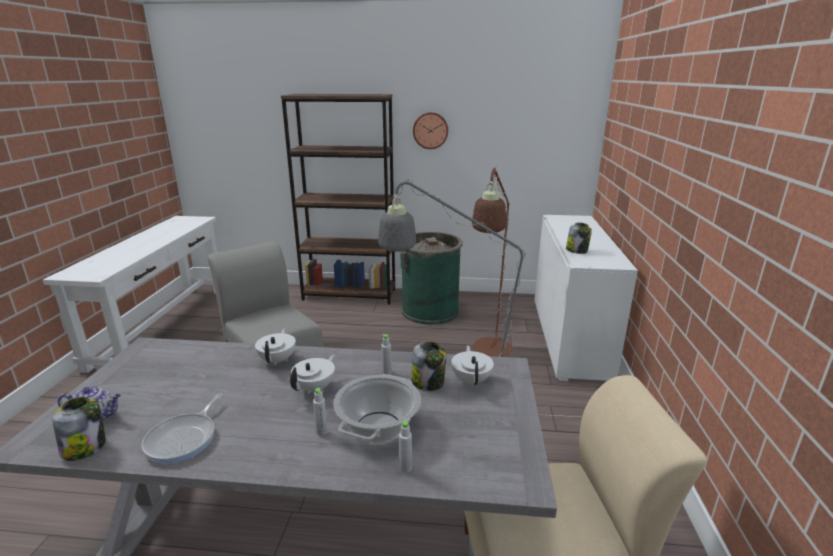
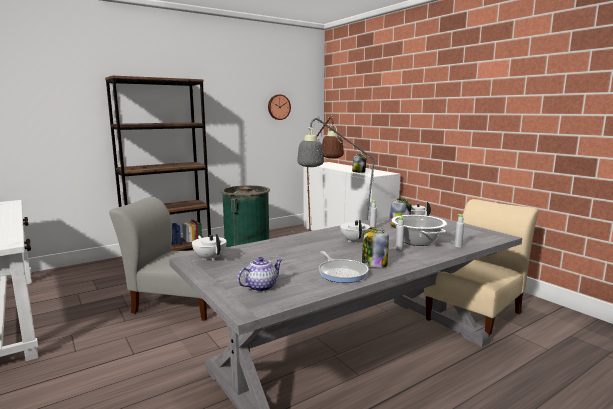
camera: 40 degrees left, 10 degrees down
jar [52,397,106,461] -> jar moved to [362,227,389,268]
white teapot [255,328,296,366] -> white teapot moved to [192,234,227,261]
wall clock [413,112,448,149] -> wall clock moved to [268,94,291,120]

